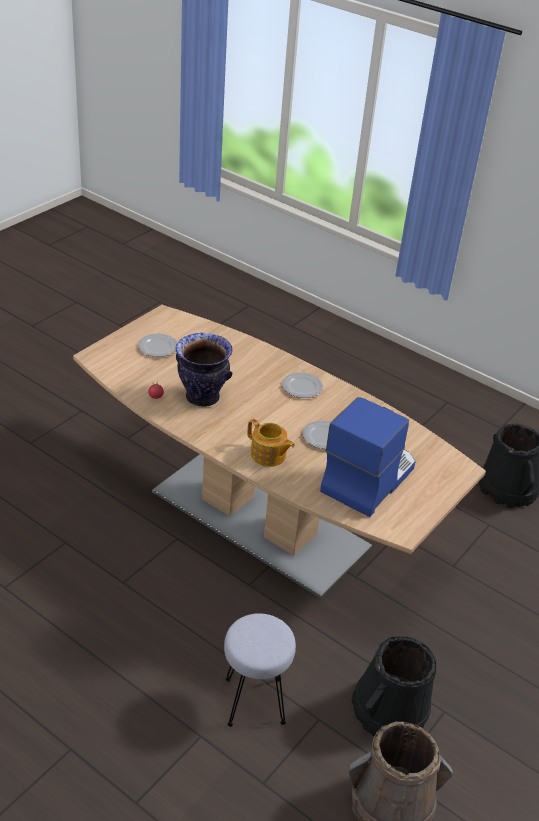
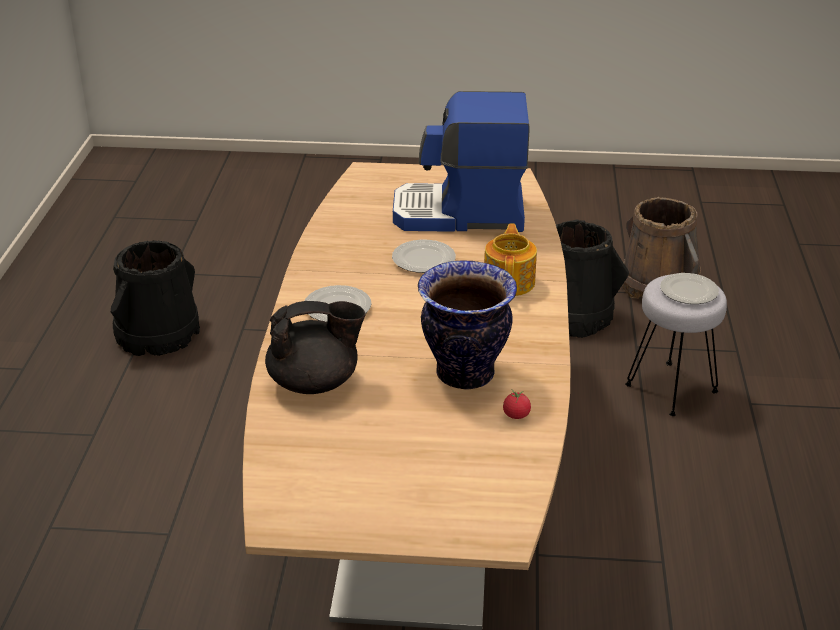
camera: 120 degrees left, 5 degrees down
plate [138,333,178,357] -> plate moved to [660,273,719,304]
none -> black teapot [265,301,365,394]

